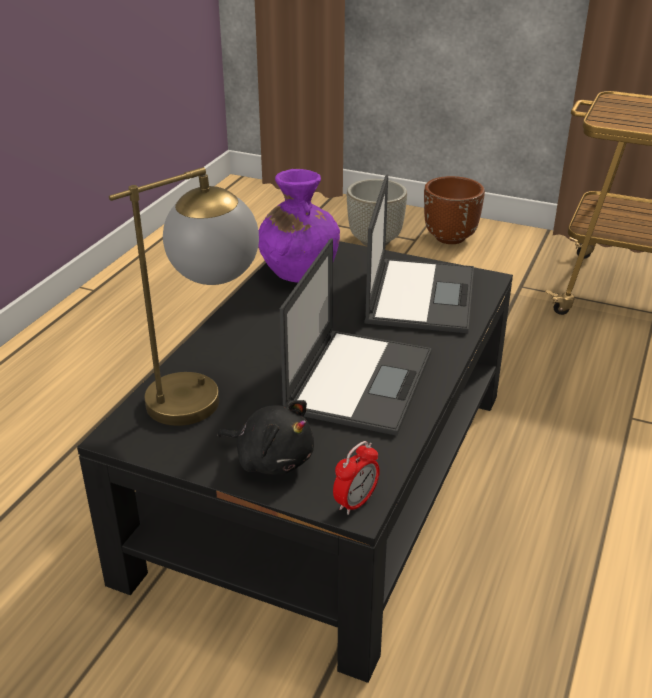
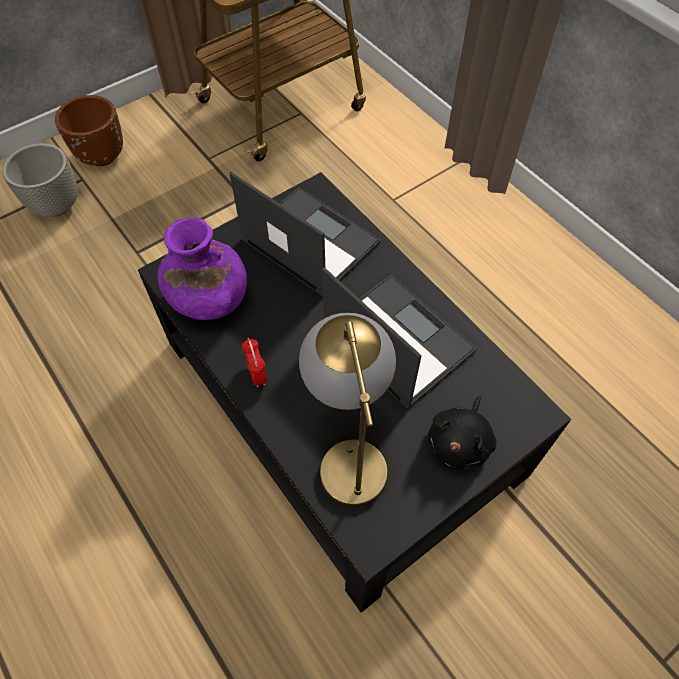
camera: 60 degrees left, 25 degrees up
black plush toy [217,400,314,475] -> black plush toy turned 150 degrees clockwise [428,396,497,469]
alarm clock [333,441,380,515] -> alarm clock moved to [242,338,267,387]

